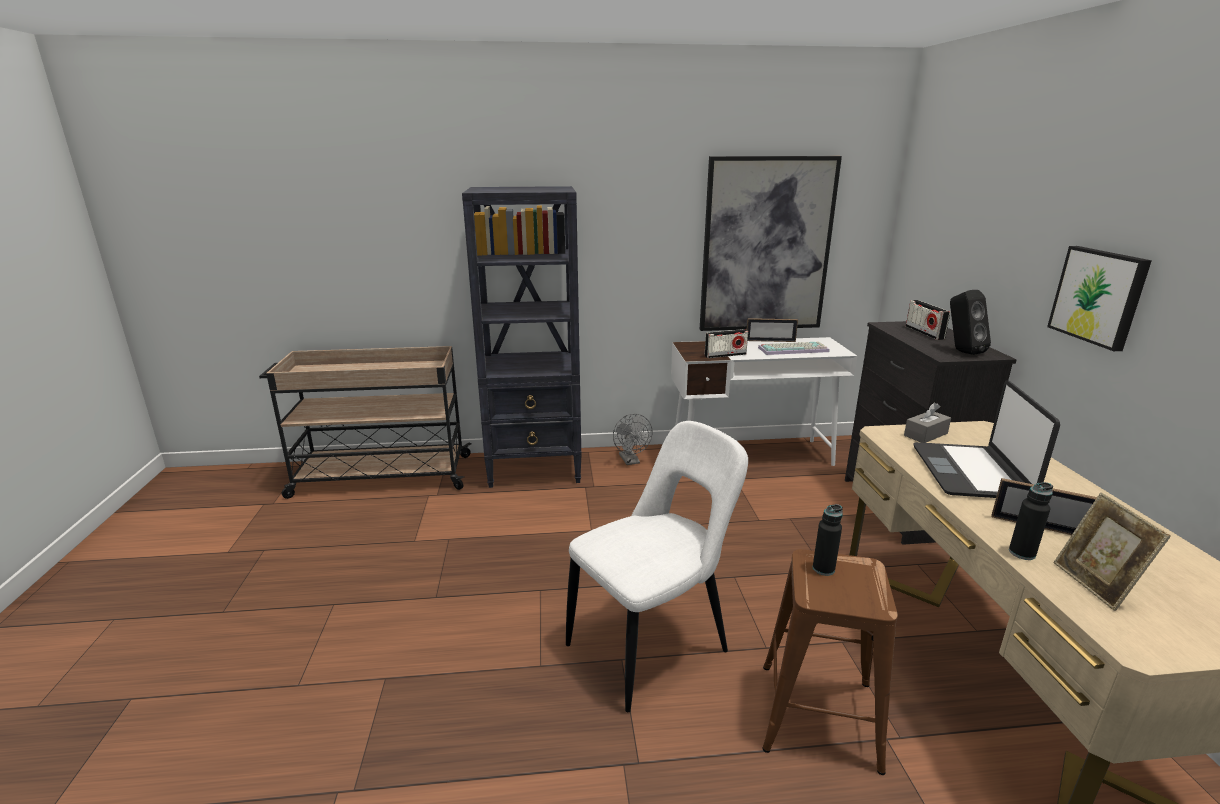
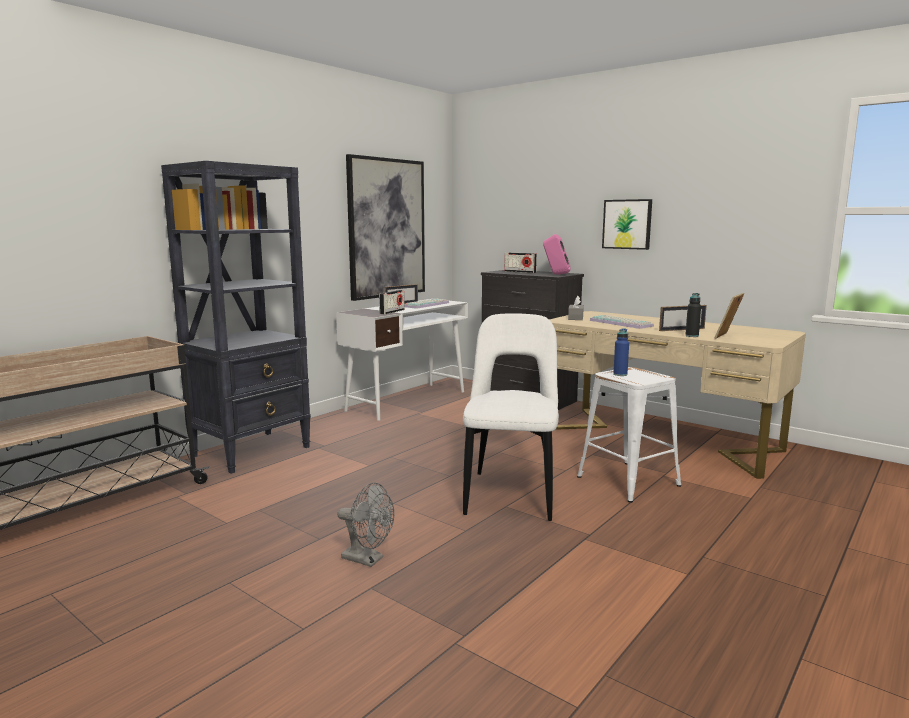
camera: 45 degrees left, 10 degrees down
grey fan [613,414,653,465] -> grey fan moved to [337,482,394,567]
brown stool [762,549,898,775] -> white stool [577,367,681,503]
black bottle [813,504,843,576] -> blue bottle [613,328,629,376]
laptop [913,380,1060,498] -> keyboard [590,315,654,329]
black speaker [950,290,991,355] -> pink speaker [543,234,571,274]
picture frame [1054,492,1171,611] -> picture frame turned 90 degrees clockwise [715,293,744,339]

